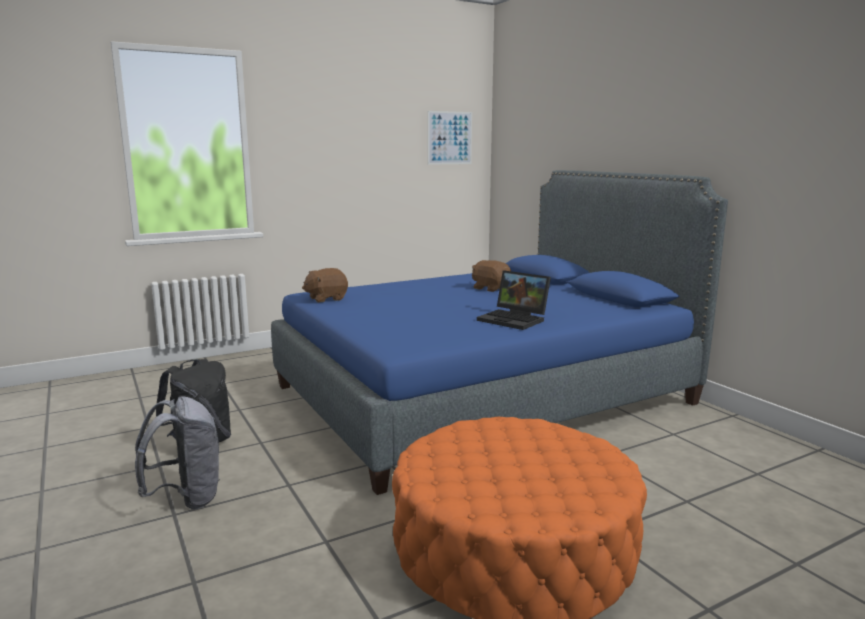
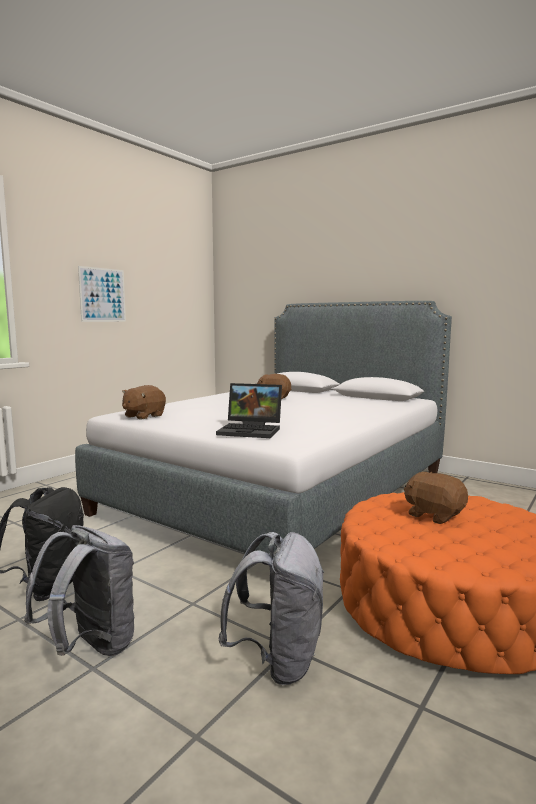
camera: 25 degrees left, 5 degrees down
blue bed [271,170,728,495] -> grey bed [75,301,452,554]
picture [428,111,472,165] -> picture moved to [78,266,126,322]
laptop [477,270,551,330] -> laptop moved to [216,383,282,438]
none -> grey backpack [218,532,325,685]
none -> brown plush toy [404,472,468,524]

